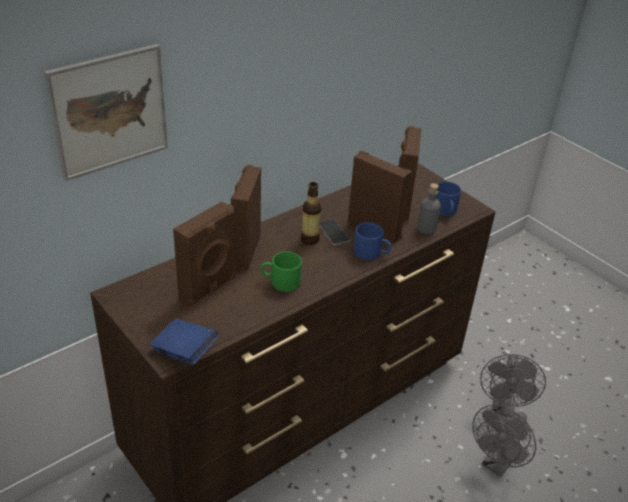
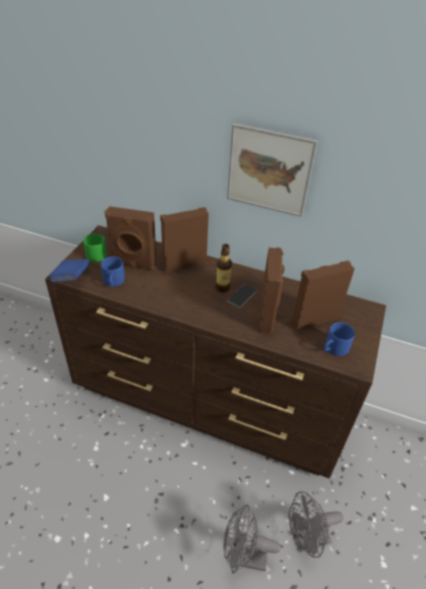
camera: 60 degrees right, 5 degrees up
picture [44,44,168,181] -> picture moved to [227,123,318,217]
green mug [261,251,302,292] -> green mug moved to [83,234,107,262]
blue mug [354,222,392,260] -> blue mug moved to [101,256,125,287]
grey bottle [417,183,441,234] -> none

